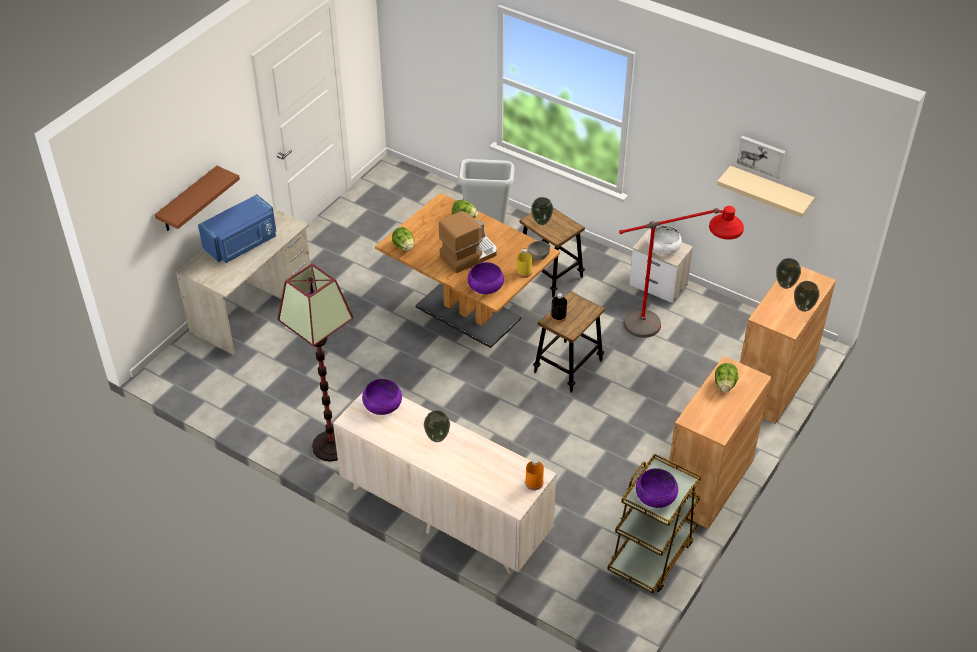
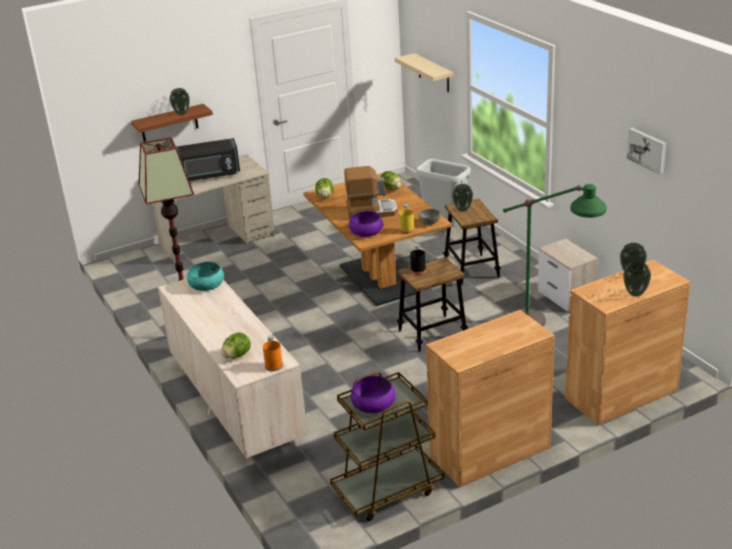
camera: 30 degrees right, 15 degrees down
blue microwave [198,194,276,263] -> black microwave [176,138,240,181]
purple bowl [362,379,402,415] -> turquoise bowl [187,262,224,291]
vase [424,410,450,442] -> vase moved to [169,88,190,115]
red floor lamp [619,206,744,338] -> green floor lamp [503,184,607,326]
white bowl [648,225,682,255] -> none
lettuce [715,363,738,392] -> lettuce moved to [221,332,251,359]
beige shelf [717,166,815,218] -> beige shelf moved to [395,53,453,92]

